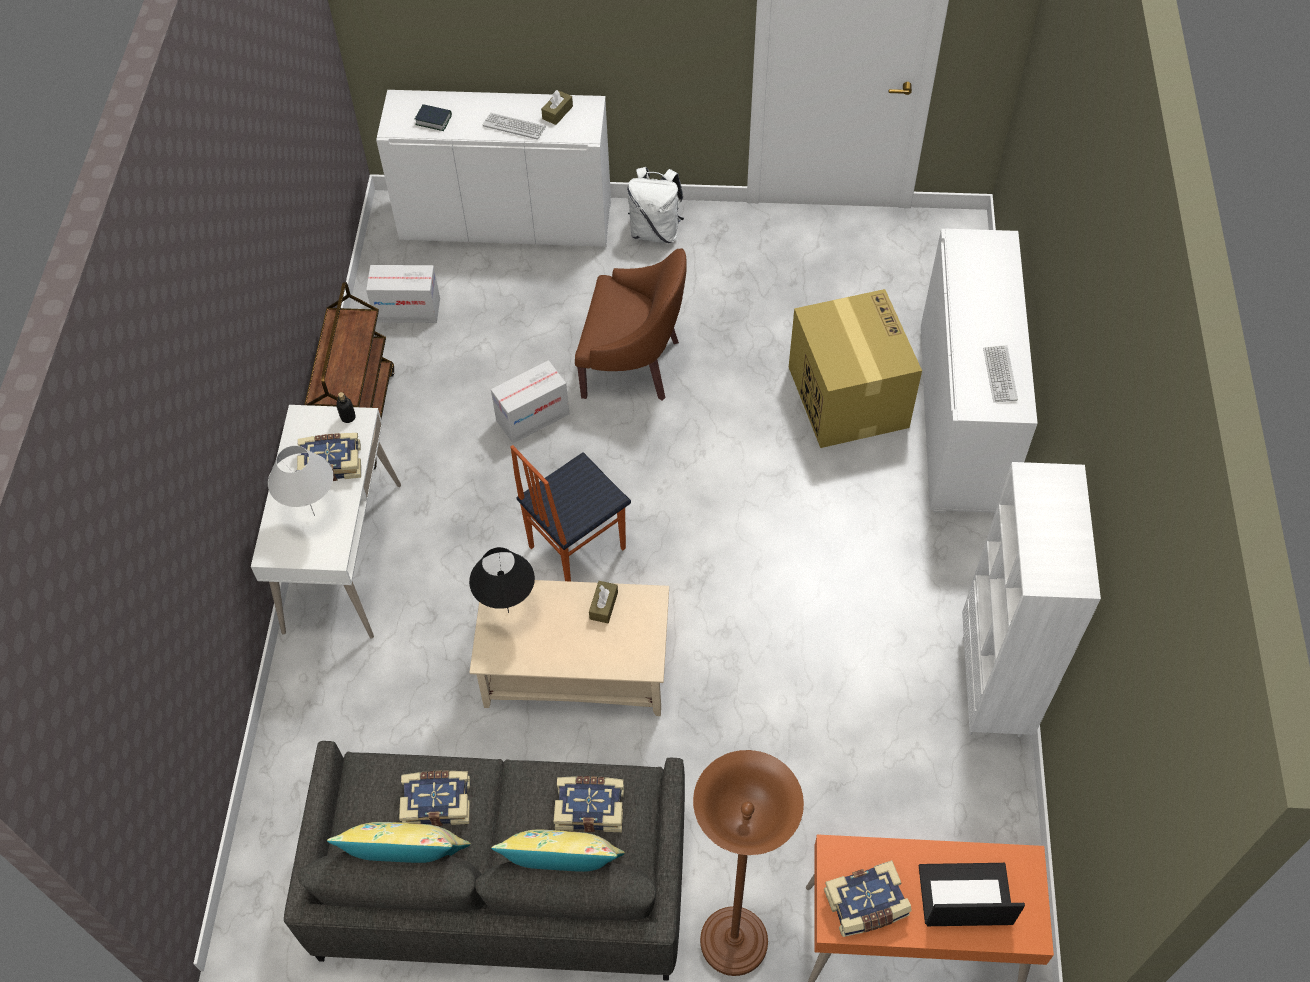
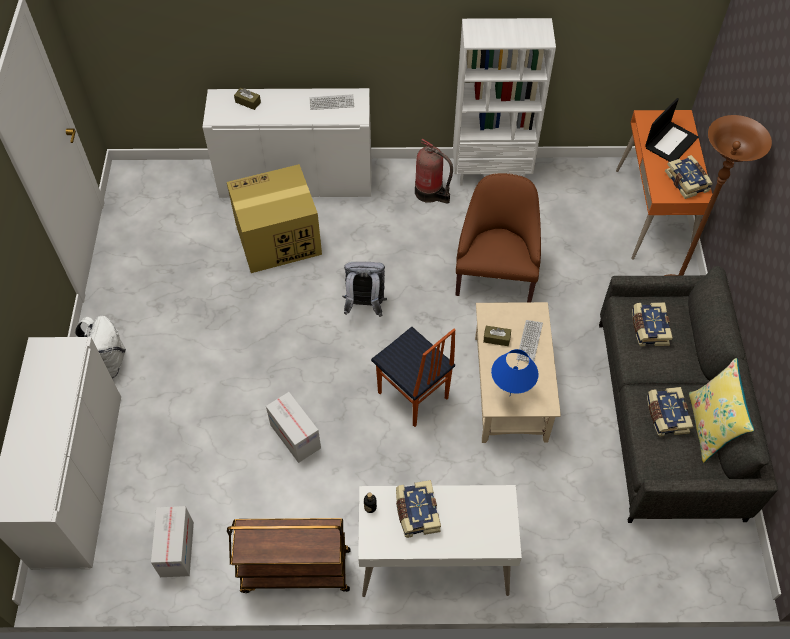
camera: 95 degrees left, 0 degrees up
white table lamp [268,445,333,516] -> none
book [415,104,452,131] -> none
black table lamp [469,547,535,613] -> blue table lamp [491,349,538,395]
keyboard [482,113,546,140] -> keyboard moved to [516,320,543,362]
yellow pillow [491,830,625,872] -> none
brown tissue box [541,90,573,125] -> brown tissue box moved to [234,88,261,110]
brown armchair [575,248,687,401] -> brown armchair moved to [455,173,541,302]
laptop [919,863,1025,926] -> laptop turned 135 degrees counterclockwise [645,98,699,162]
none -> grey backpack [342,262,387,317]
none -> fire extinguisher [415,138,453,203]

